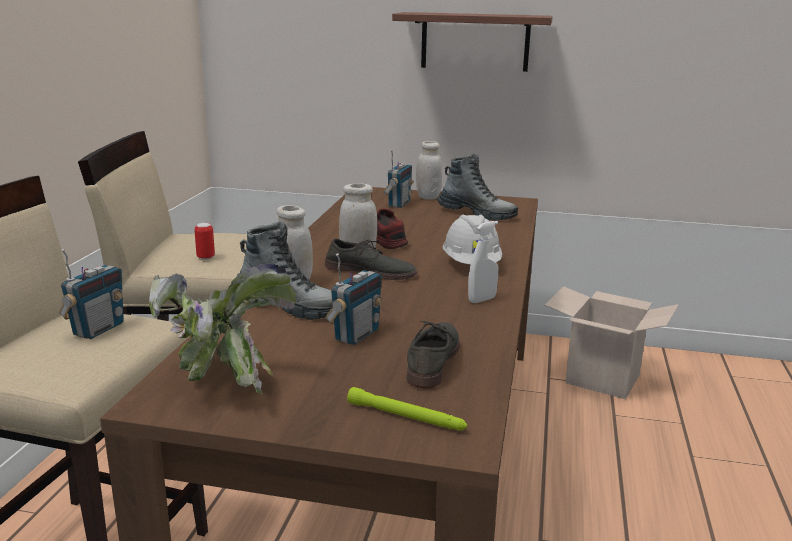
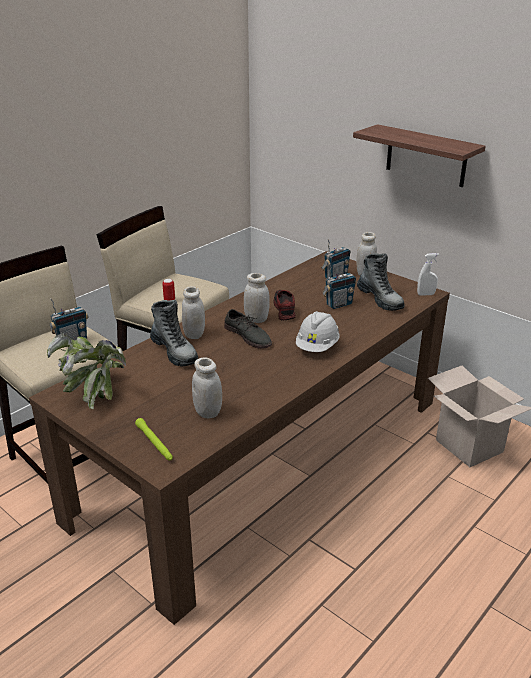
camera: 30 degrees right, 10 degrees up
radio [325,253,382,345] -> radio moved to [322,263,356,309]
grey shoe [407,321,460,389] -> white jar [192,357,222,418]
white spray bottle [468,221,498,303] -> white spray bottle moved to [417,253,439,296]

